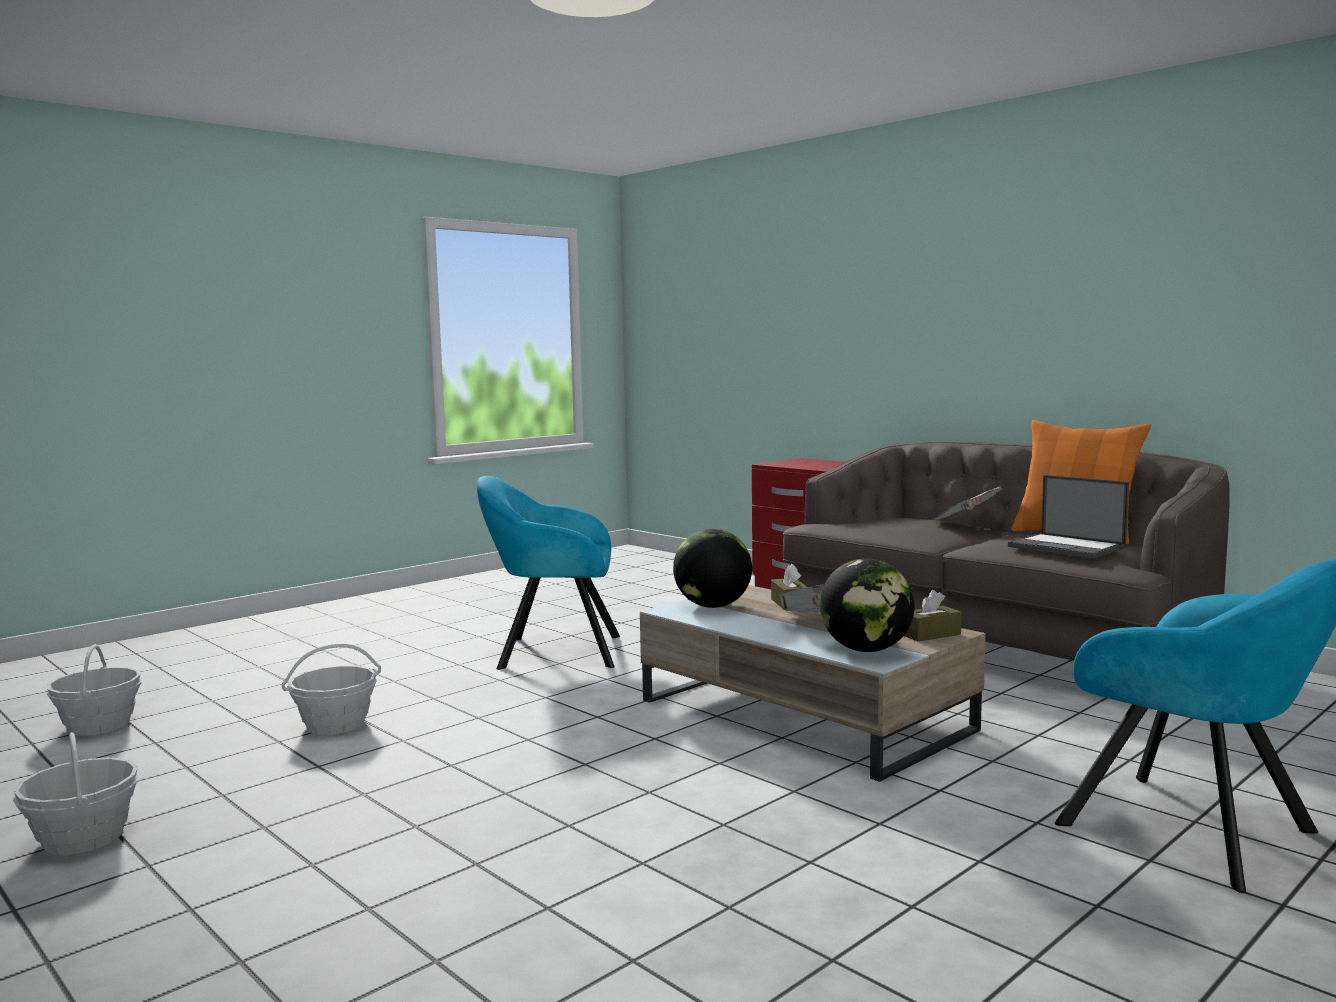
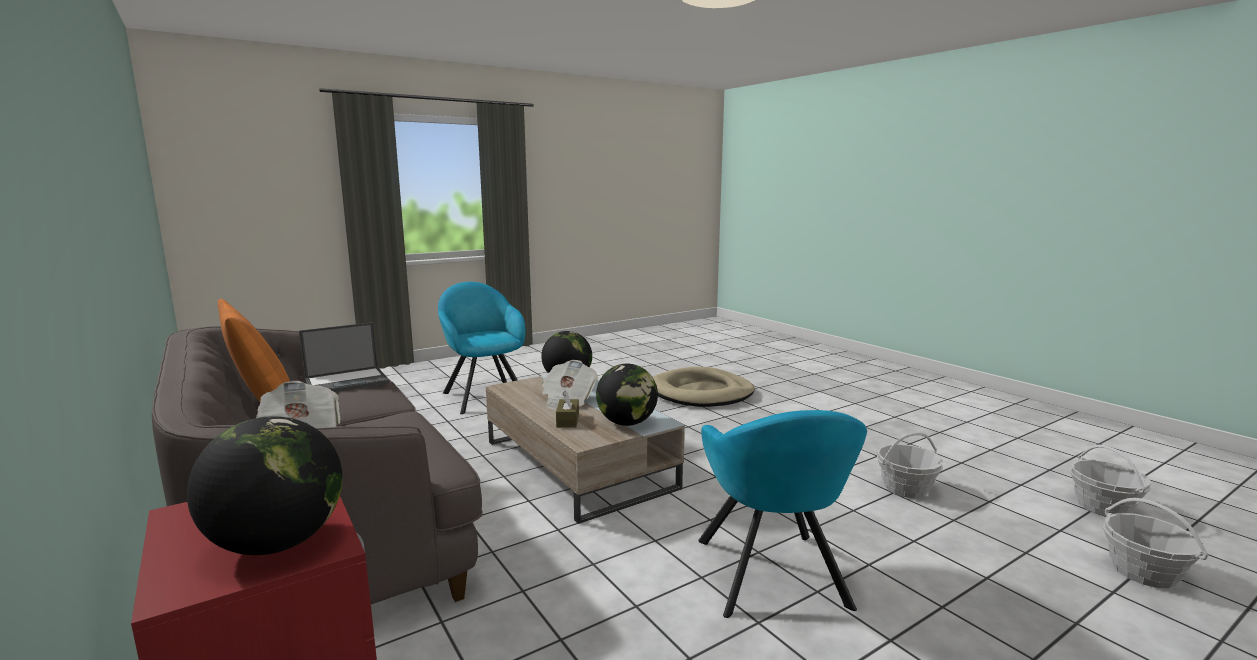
camera: 170 degrees left, 5 degrees up
basket [13,732,139,855] -> basket moved to [1103,498,1208,588]
turquoise armchair [477,476,620,670] -> turquoise armchair turned 75 degrees clockwise [698,410,867,618]
brown tissue box [904,590,962,642] -> none
laptop [1008,475,1129,559] -> laptop turned 90 degrees clockwise [299,322,389,392]
none -> globe [187,416,342,555]
none -> beige dog bed [653,367,755,407]

